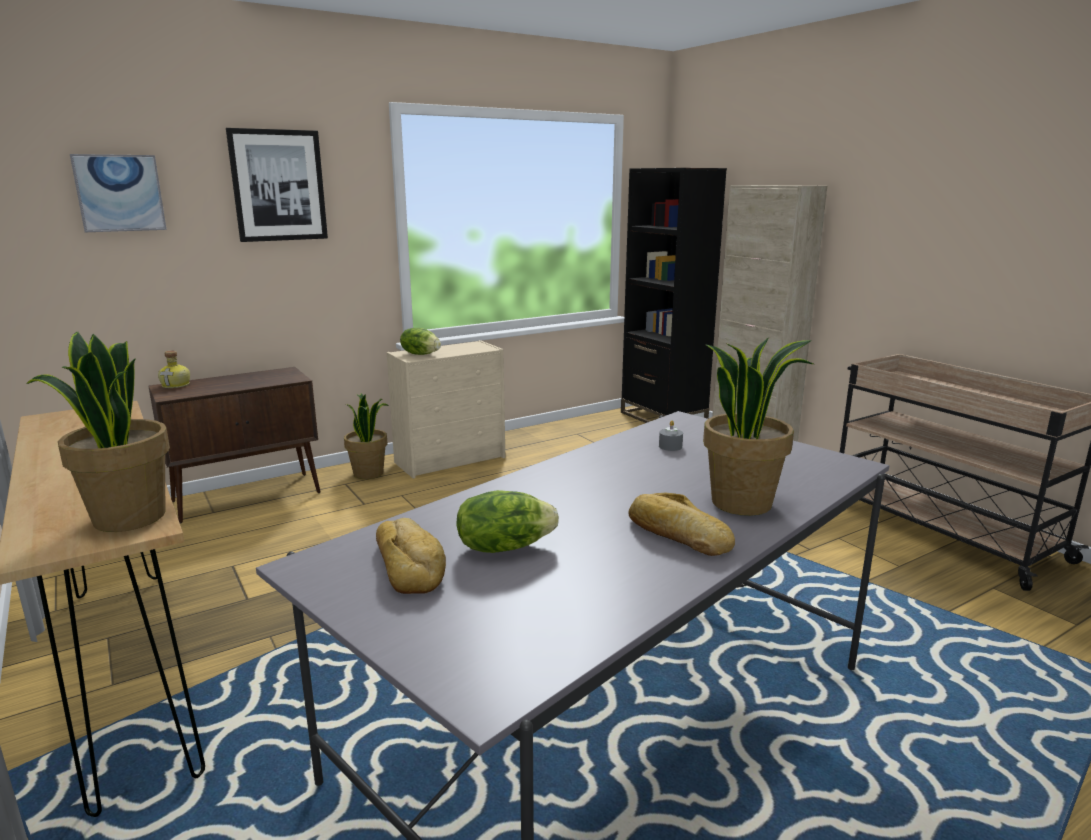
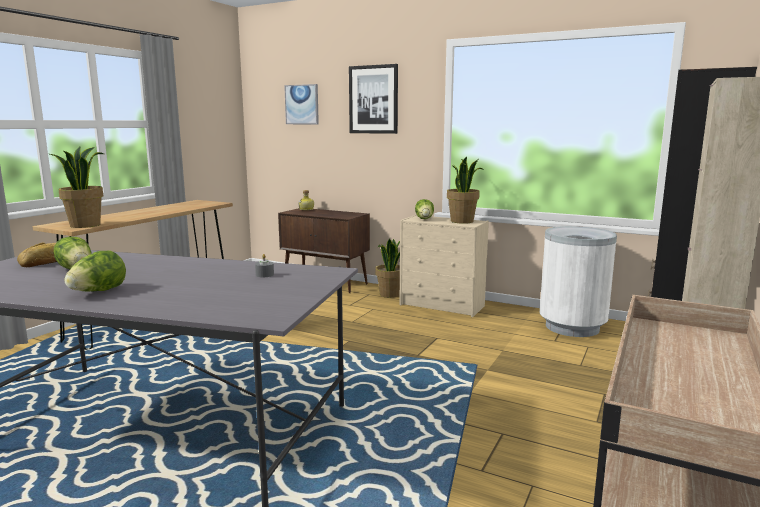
camera: 60 degrees right, 5 degrees down
bread [629,493,735,556] -> lettuce [65,251,126,291]
potted plant [703,337,813,516] -> potted plant moved to [447,156,484,224]
none -> white trash can [540,226,617,337]

